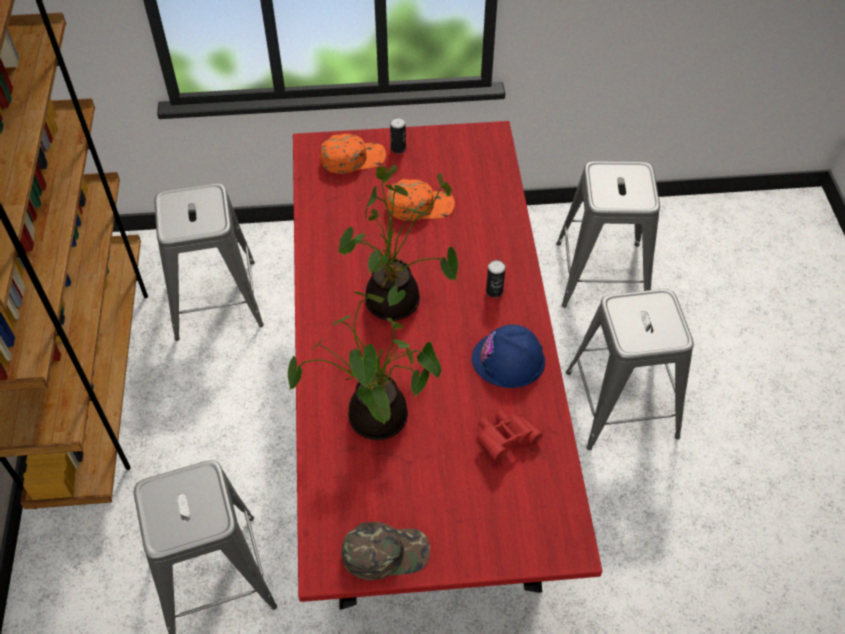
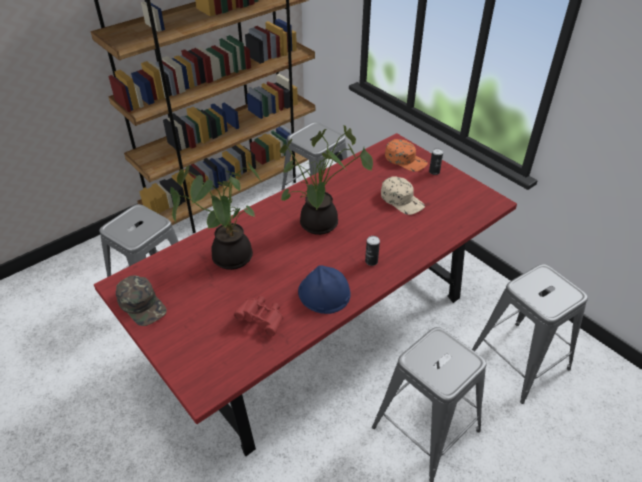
camera: 55 degrees right, 10 degrees down
orange cap [386,179,455,221] -> beige cap [381,176,425,215]

